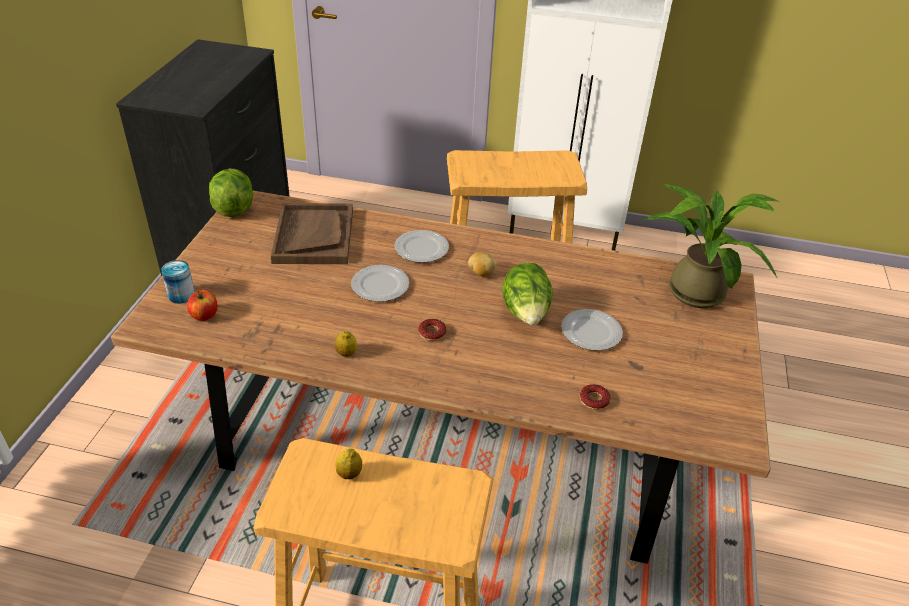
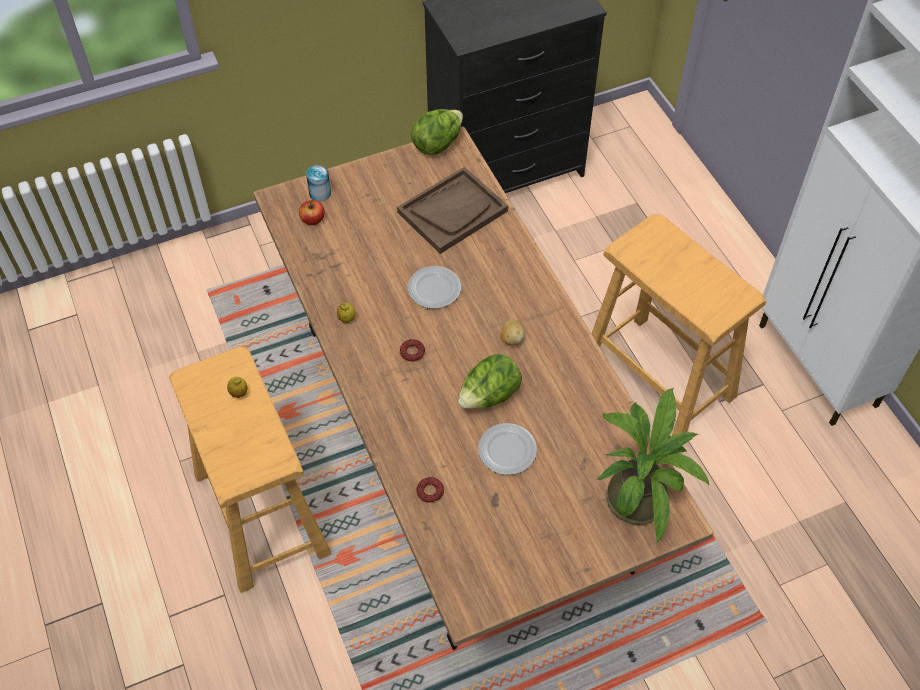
camera: 55 degrees right, 15 degrees up
plate [394,230,449,263] -> none

